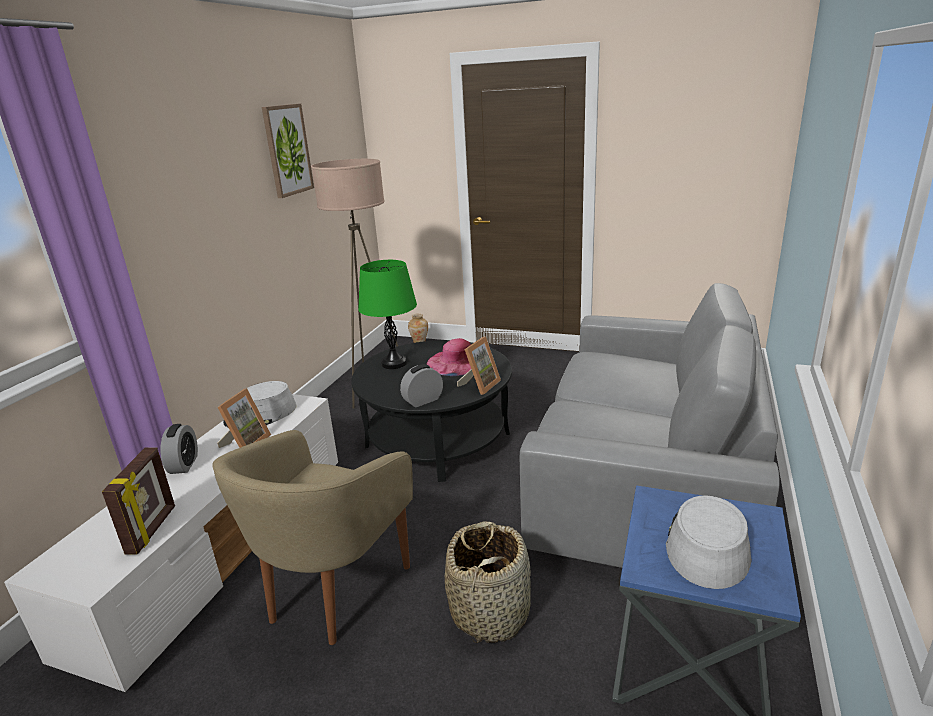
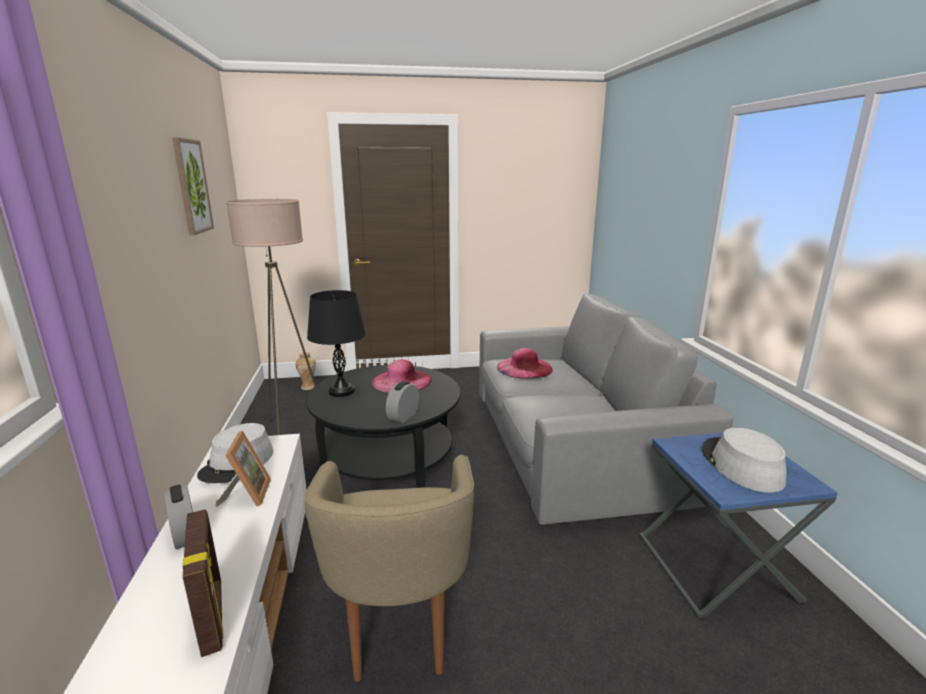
camera: 30 degrees left, 5 degrees down
green table lamp [358,260,417,369] -> black table lamp [307,290,366,397]
basket [445,521,531,643] -> none
picture frame [457,336,501,395] -> none
none -> pink hat [497,348,553,379]

